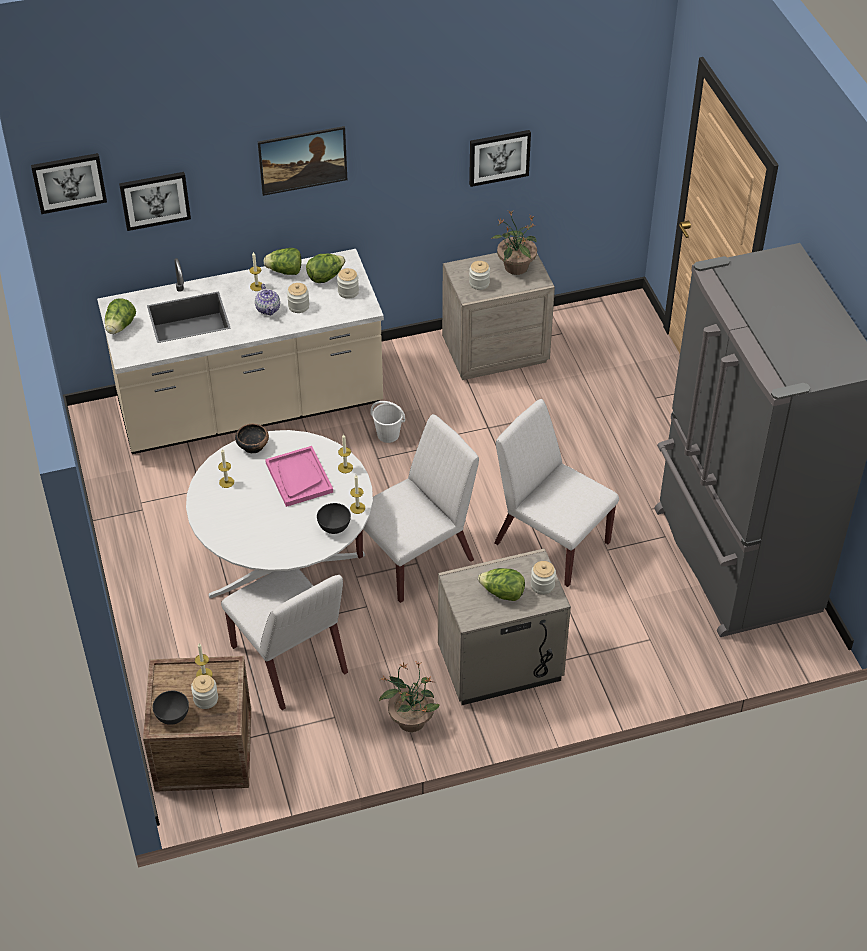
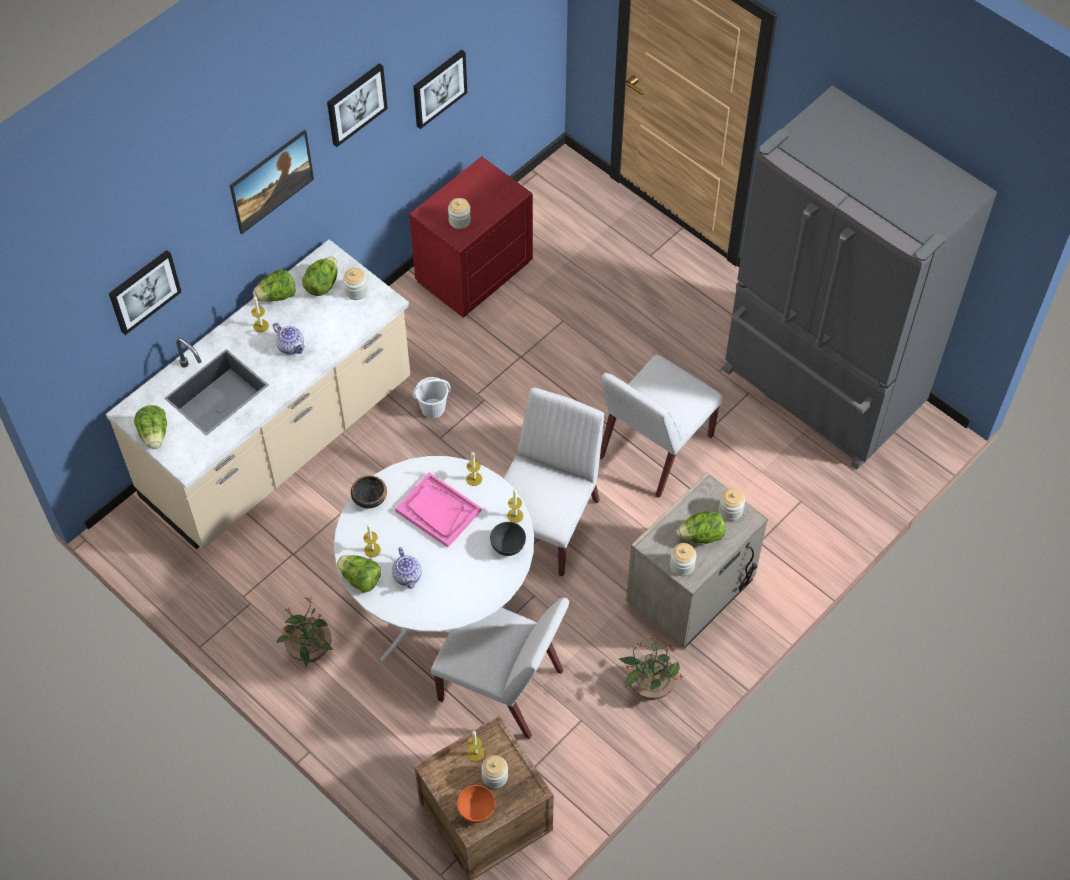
camera: 30 degrees left, 10 degrees up
picture [31,153,107,214] -> picture moved to [327,63,388,147]
grey bowl [153,691,189,725] -> orange bowl [457,785,495,823]
jar [287,283,309,313] -> jar moved to [670,543,696,576]
beige nightstand [442,253,555,380] -> red nightstand [409,156,533,318]
potted plant [492,210,537,275] -> potted plant moved to [277,597,333,667]
white chair [494,399,619,587] -> white chair turned 60 degrees counterclockwise [600,355,723,498]
none -> lettuce [337,555,381,593]
none -> teapot [392,547,422,589]

